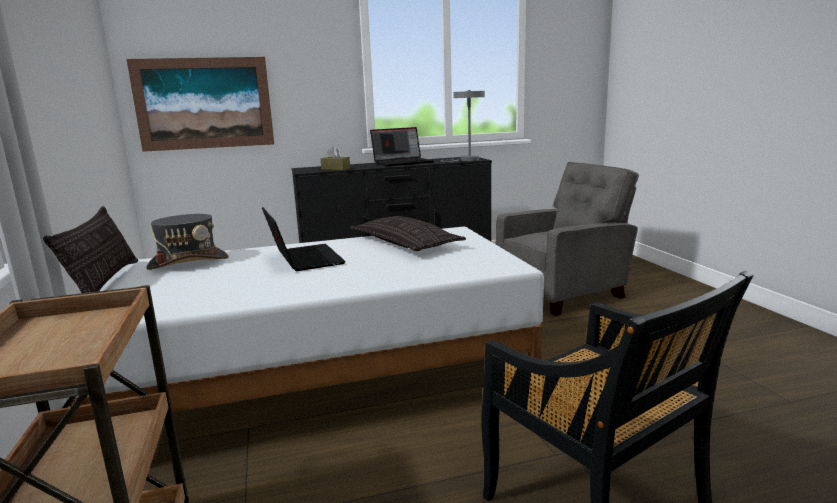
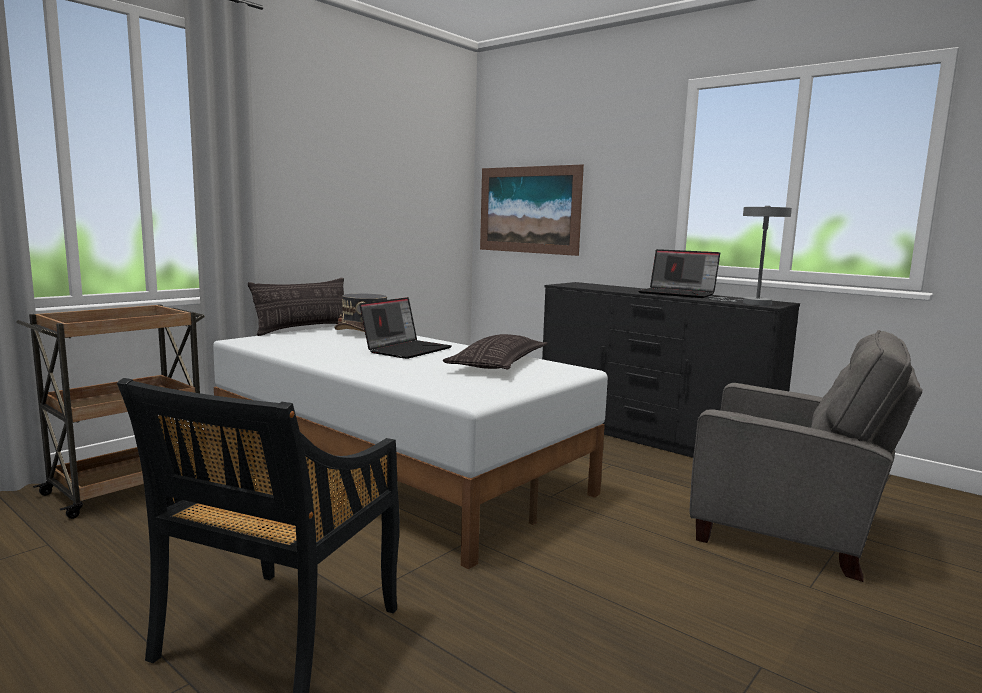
camera: 55 degrees right, 5 degrees down
brown tissue box [321,147,350,170] -> none

